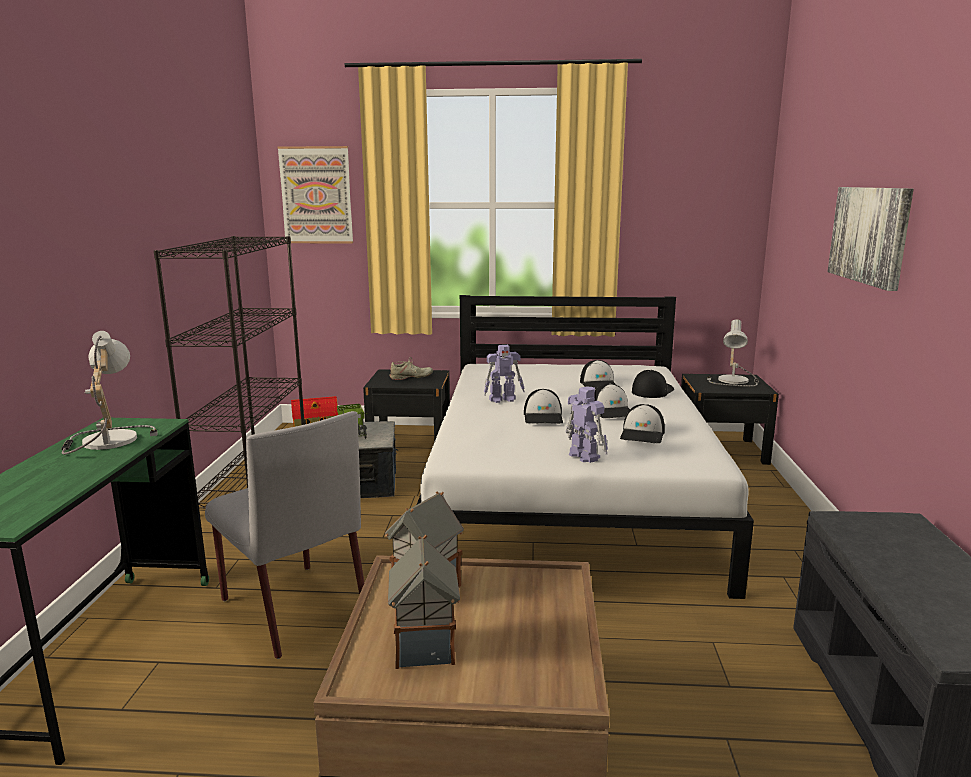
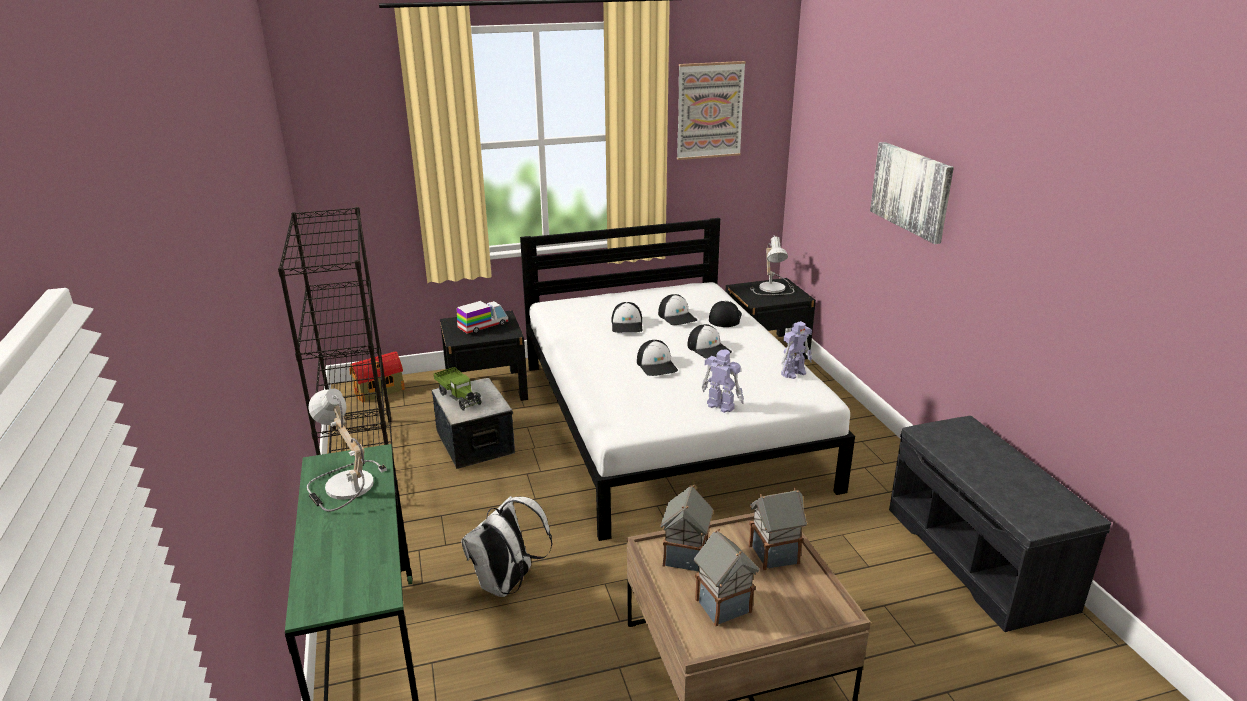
camera: 20 degrees left, 10 degrees up
grey chair [205,411,365,659] -> white backpack [461,496,553,597]
picture [277,146,353,243] -> picture moved to [677,61,746,160]
beige shoe [389,357,433,380] -> toy truck [457,301,508,334]
toy robot [484,345,525,403] -> toy robot moved to [781,321,812,379]
cap [620,404,665,443] -> cap moved to [611,302,642,333]
none -> toy house [749,488,808,570]

